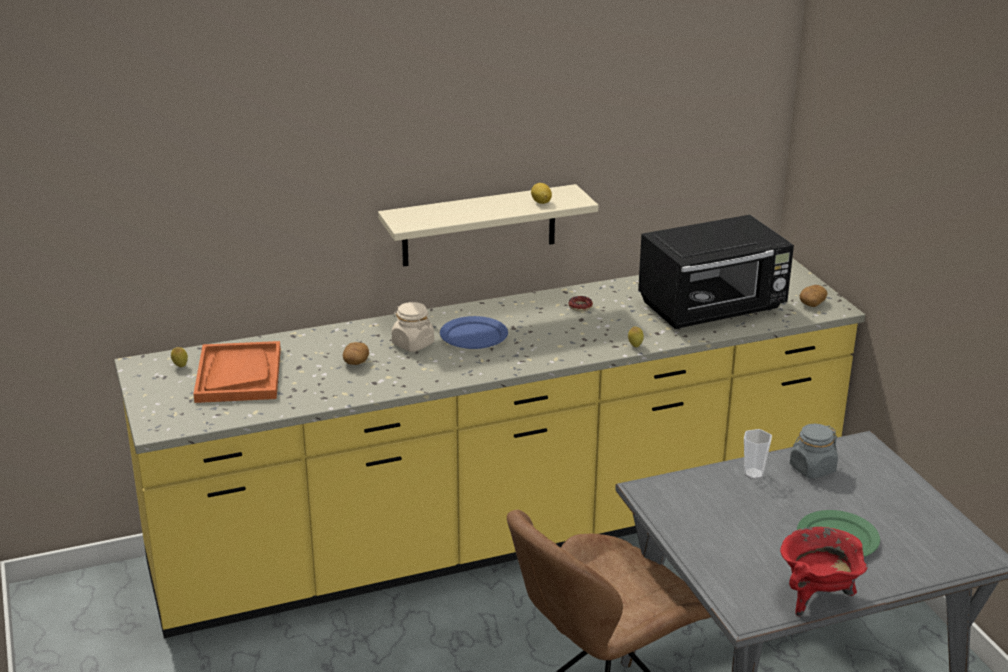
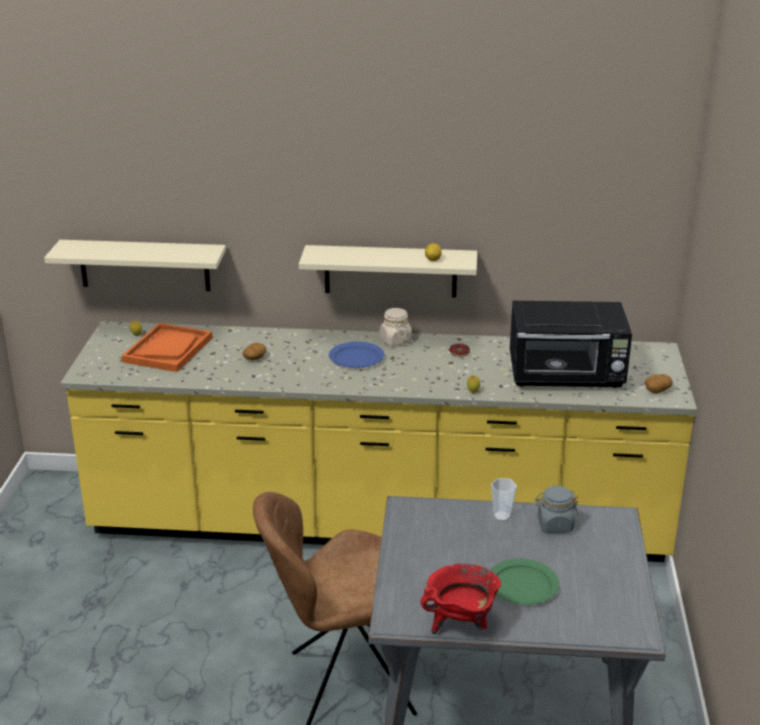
camera: 25 degrees right, 0 degrees up
beige jar [392,302,434,352] -> beige jar moved to [380,308,412,346]
none -> beige shelf [44,240,226,291]

